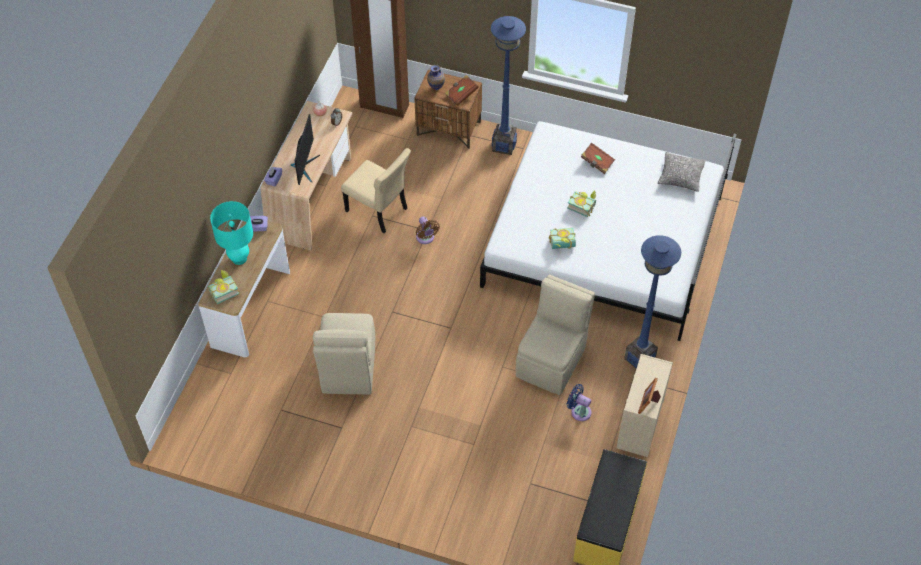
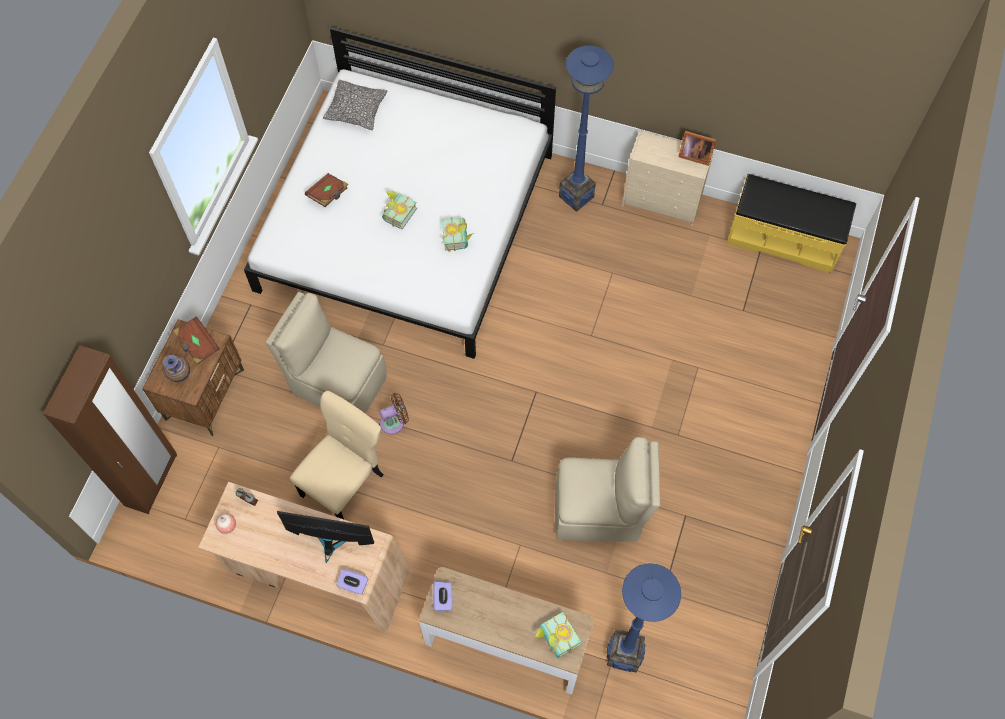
camera: 90 degrees left, 10 degrees up
turquoise table lamp [210,201,253,265] -> none
blue floor lamp [491,16,526,155] -> blue floor lamp moved to [606,563,681,672]
beige chair [516,275,595,395] -> beige chair moved to [265,292,387,414]
blue fan [567,384,591,421] -> none

